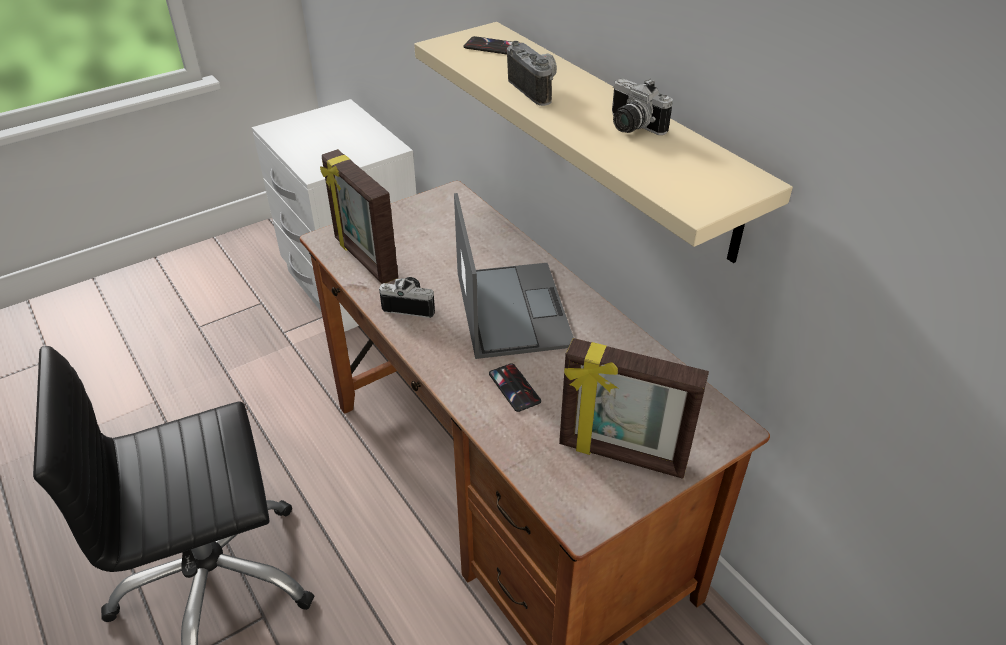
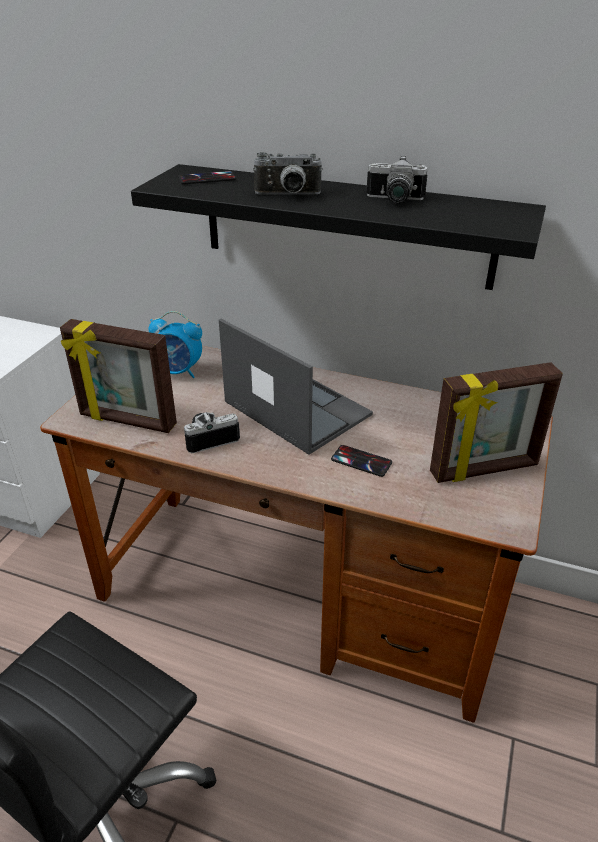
camera: 35 degrees left, 5 degrees down
beige shelf [414,22,793,263] -> black shelf [131,164,546,290]
camera [507,41,557,106] -> camera turned 150 degrees clockwise [253,152,323,195]
none -> alarm clock [149,311,202,379]

